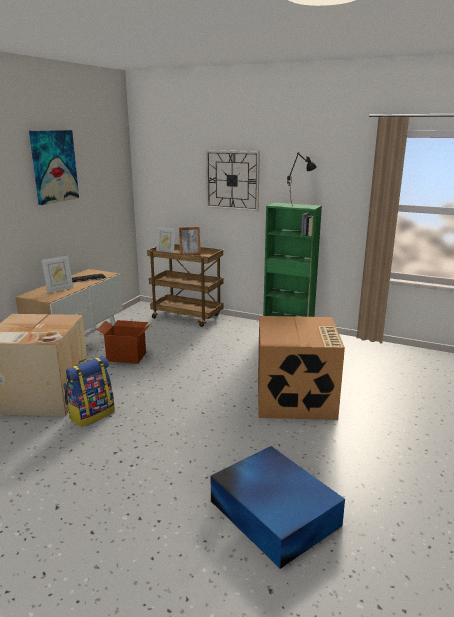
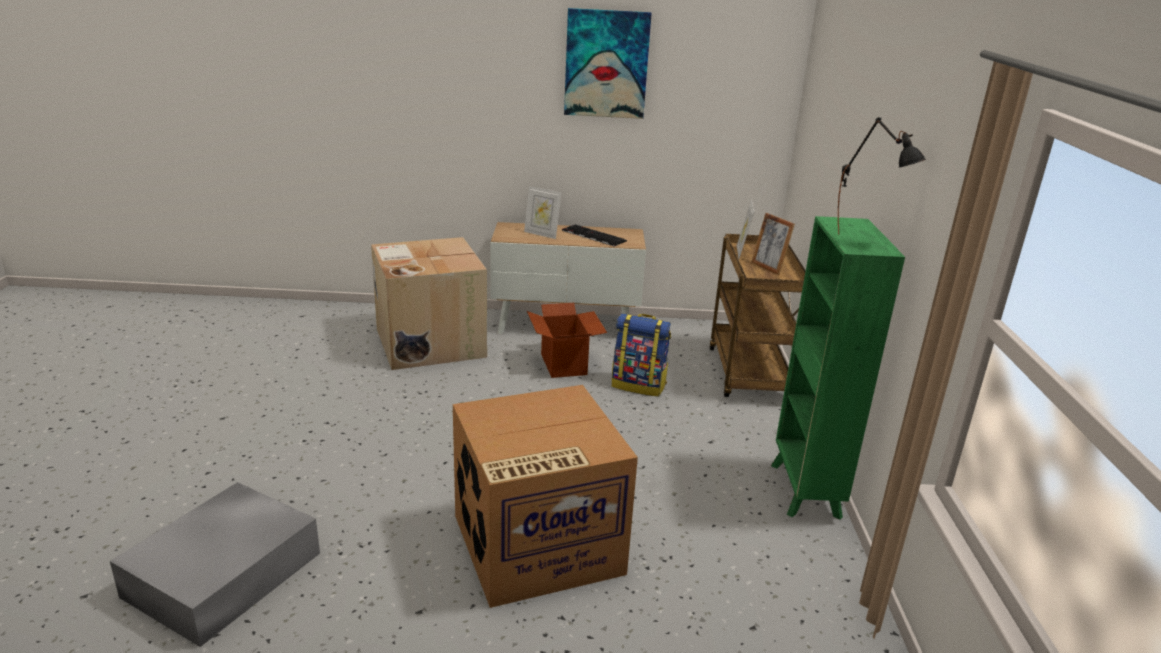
camera: 65 degrees right, 5 degrees up
backpack [65,356,115,427] -> backpack moved to [612,314,671,397]
wall clock [206,150,260,212] -> none
blue storage box [211,446,345,569] -> grey storage box [110,482,320,647]

